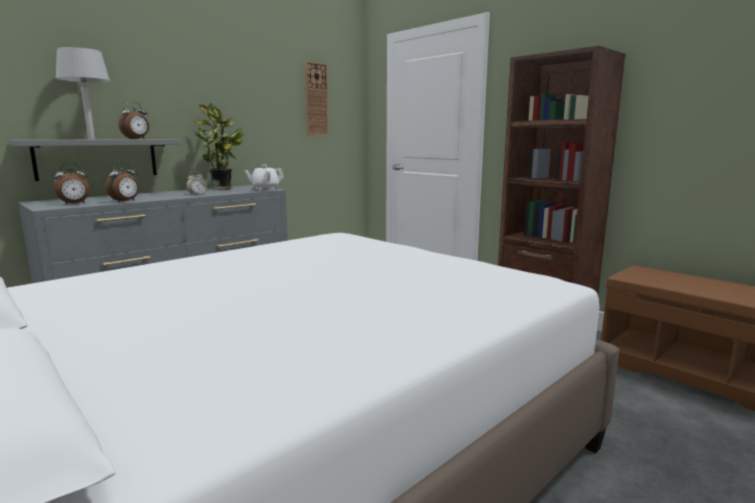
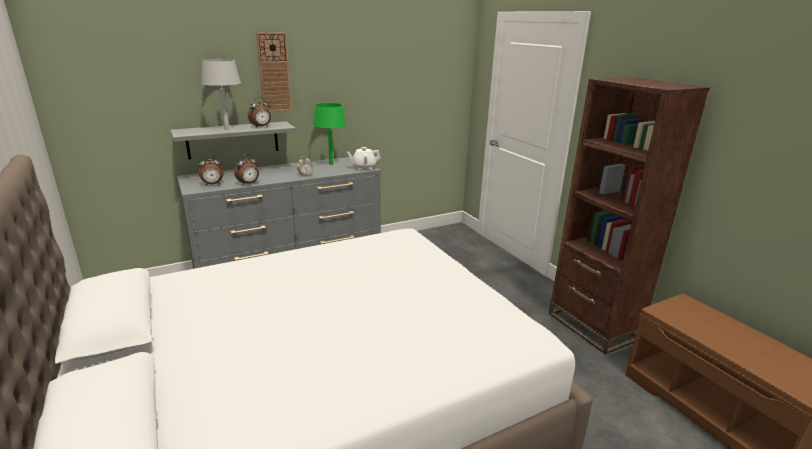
camera: 15 degrees right, 10 degrees up
potted plant [194,103,244,190] -> green table lamp [313,103,346,165]
wall clock [305,61,329,136] -> wall clock moved to [256,32,292,112]

